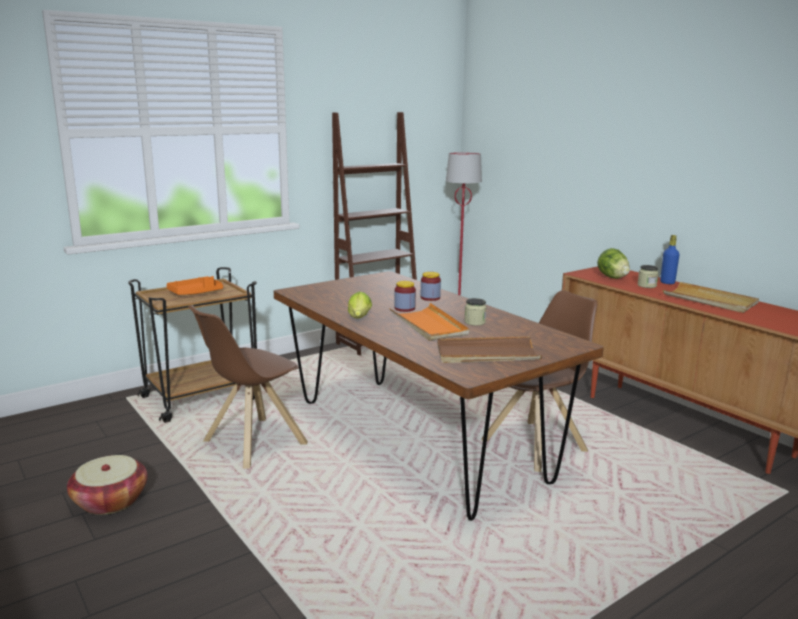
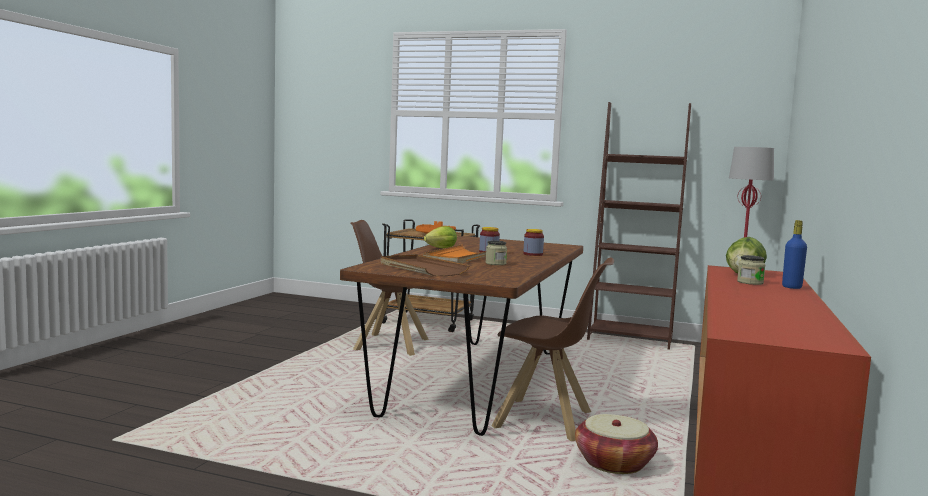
camera: 55 degrees right, 10 degrees down
basket [67,455,148,515] -> basket moved to [575,414,658,474]
beige tray [663,282,759,313] -> none

